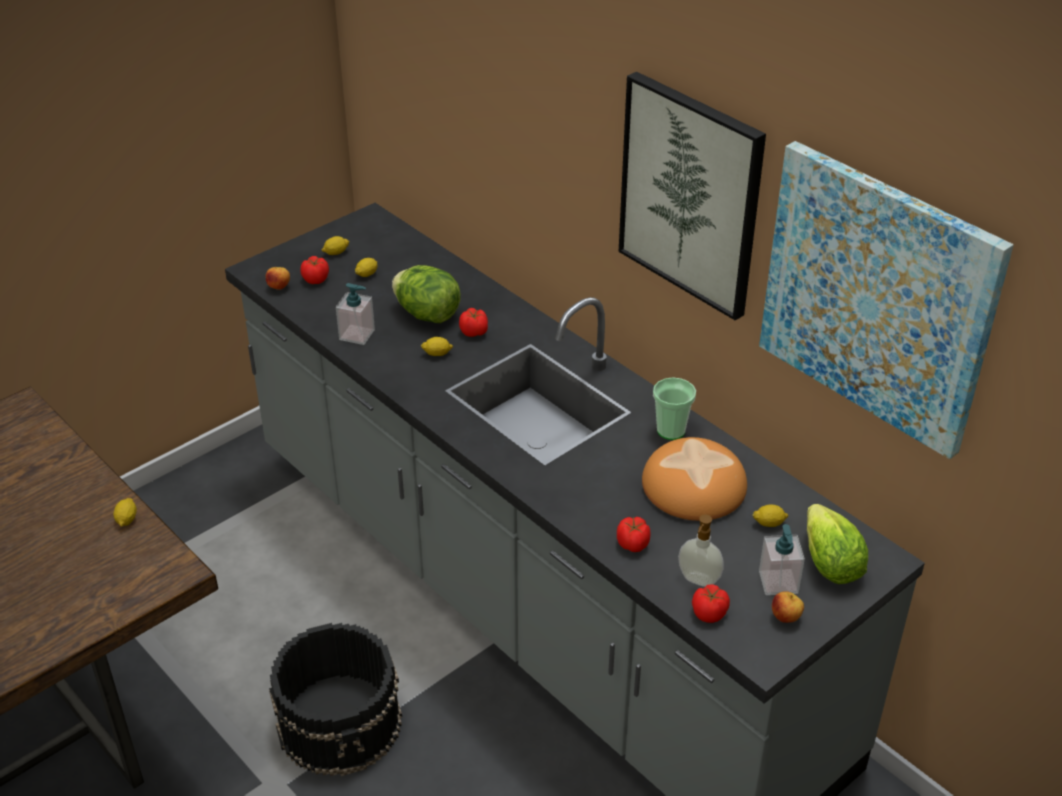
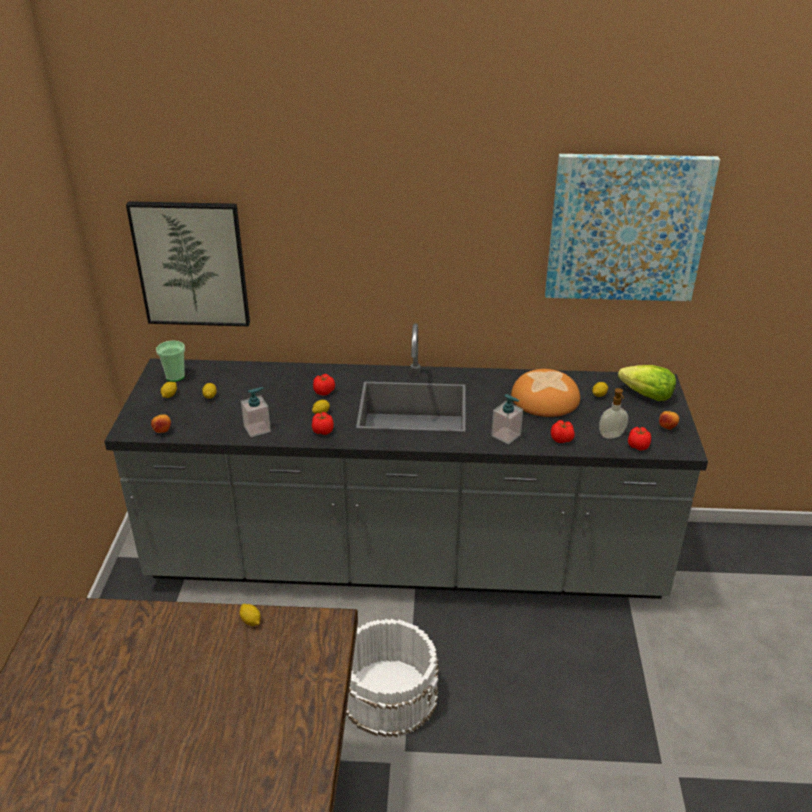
camera: 45 degrees left, 5 degrees down
black bucket [269,623,402,776] -> white bucket [346,619,439,737]
tomato [301,256,329,284] -> tomato moved to [312,412,334,435]
lettuce [392,265,461,323] -> none
picture [619,72,766,321] -> picture moved to [126,201,250,326]
cup [653,377,696,440] -> cup moved to [156,341,185,382]
soap dispenser [759,524,805,595] -> soap dispenser moved to [491,394,523,444]

